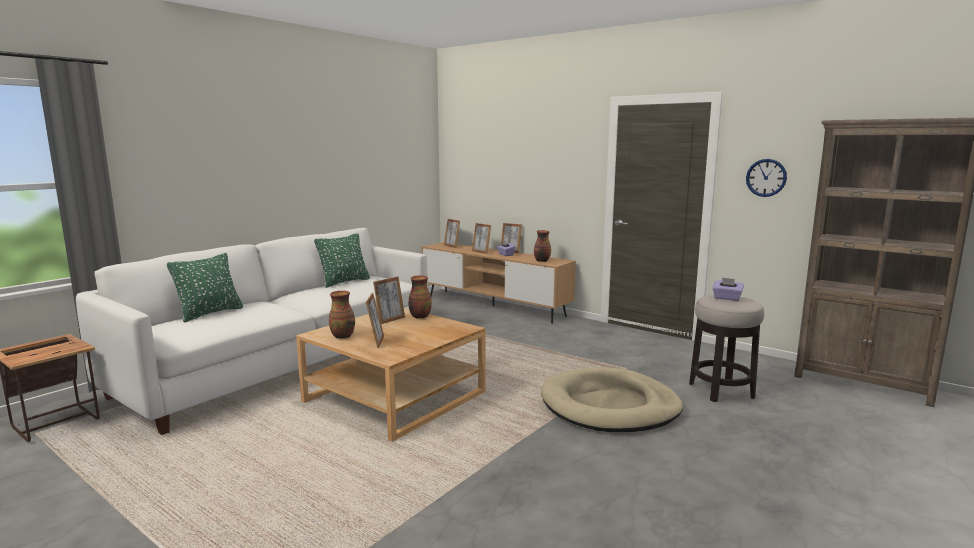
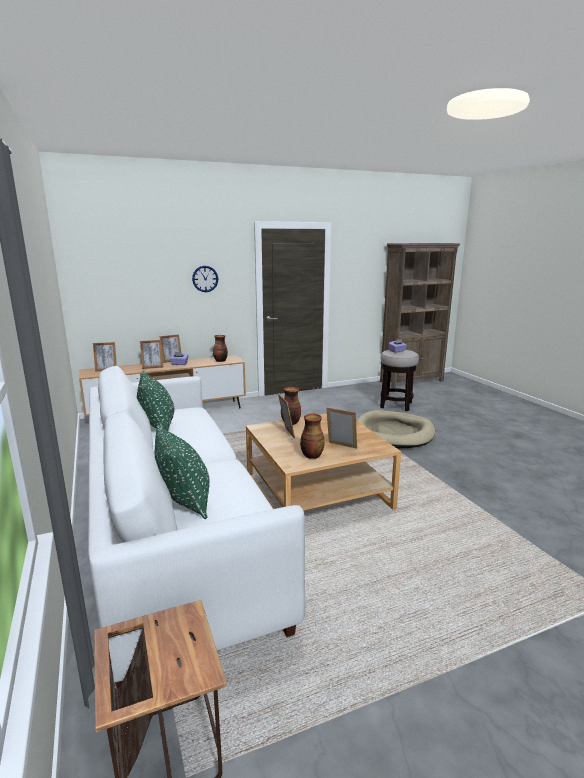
camera: 60 degrees left, 5 degrees up
wall clock [746,159,787,197] -> wall clock moved to [192,266,218,292]

